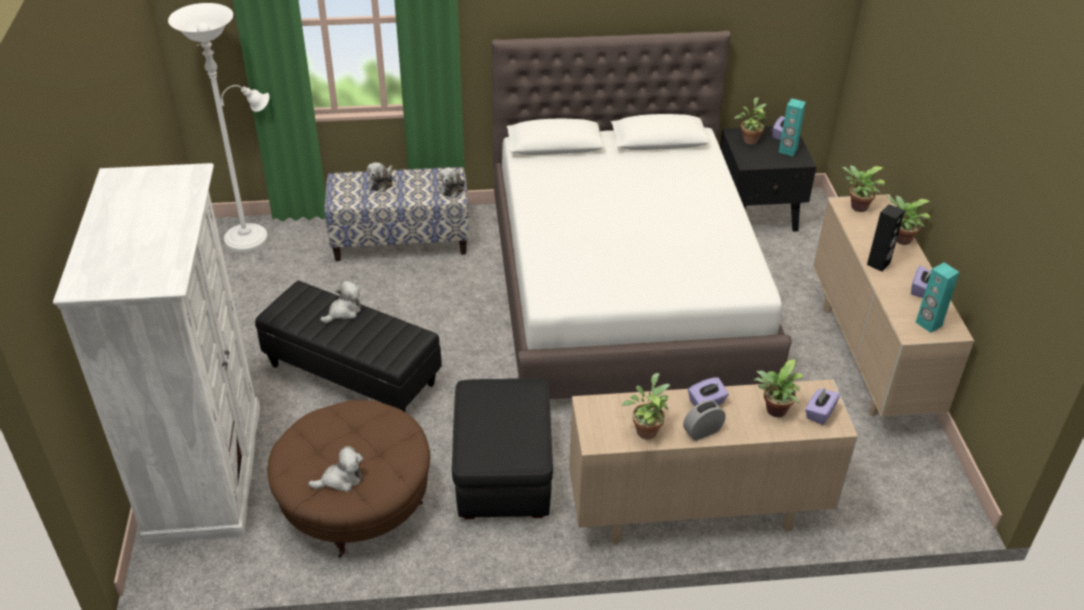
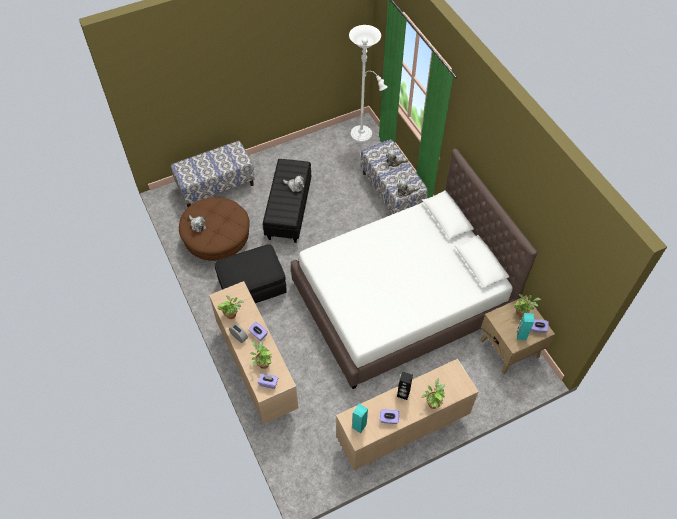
camera: 70 degrees right, 15 degrees up
white wardrobe [53,163,260,544] -> bench [171,141,255,207]
black nightstand [720,126,816,232] -> beige nightstand [480,295,555,375]
potted plant [841,165,886,212] -> none

